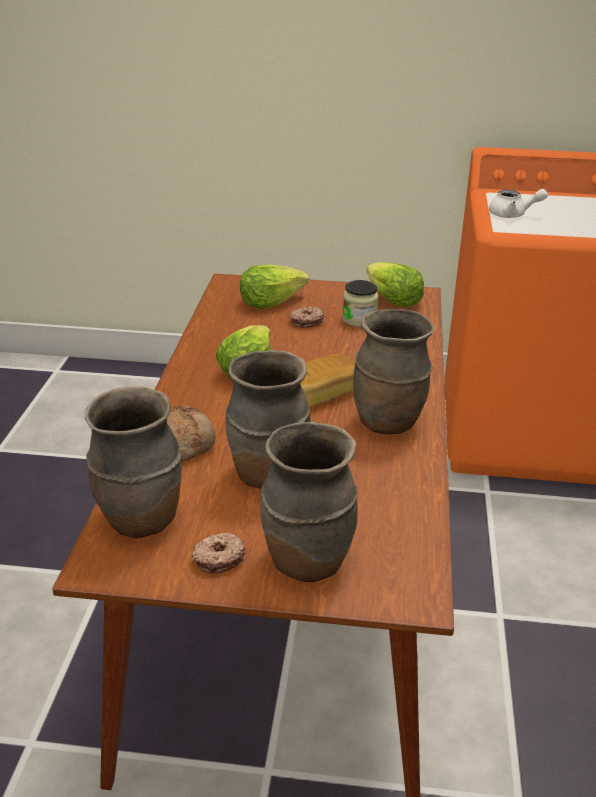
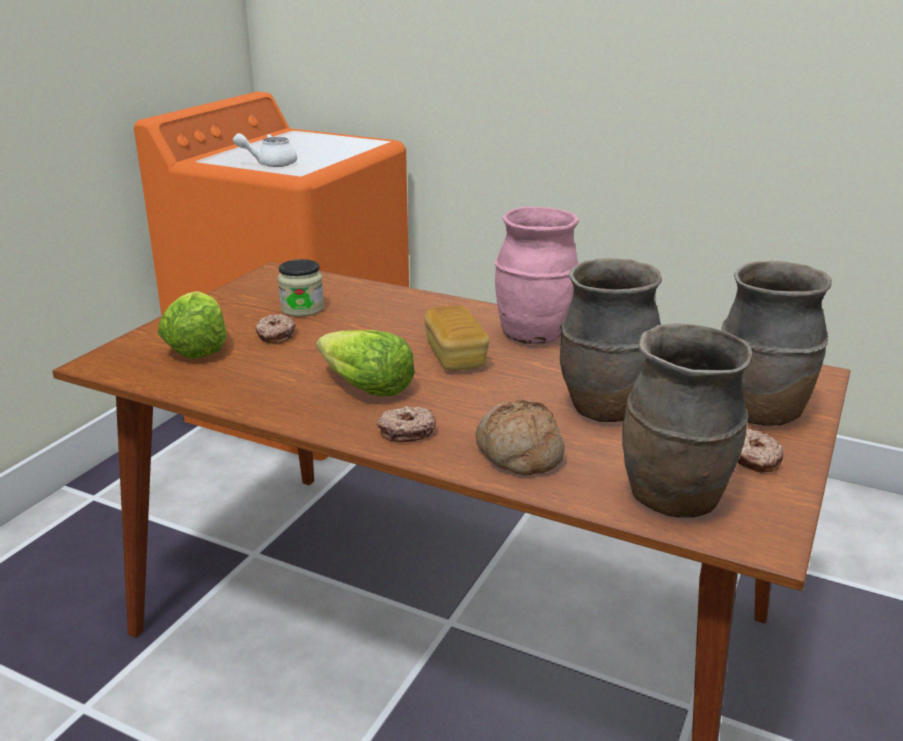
camera: 70 degrees left, 5 degrees down
brown vase [353,309,434,434] -> pink vase [494,207,579,344]
lettuce [366,262,424,307] -> none
white teapot [489,189,548,218] -> white teapot turned 135 degrees counterclockwise [233,133,297,167]
none -> donut [377,406,436,442]

